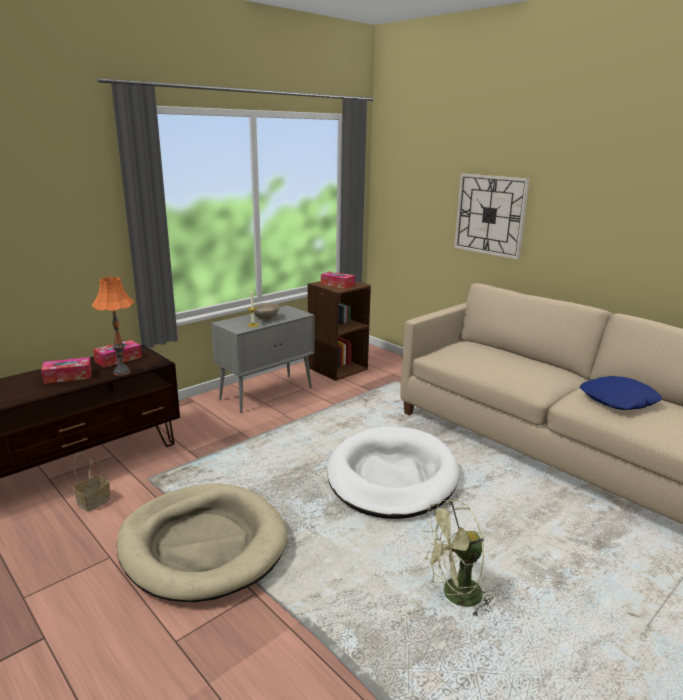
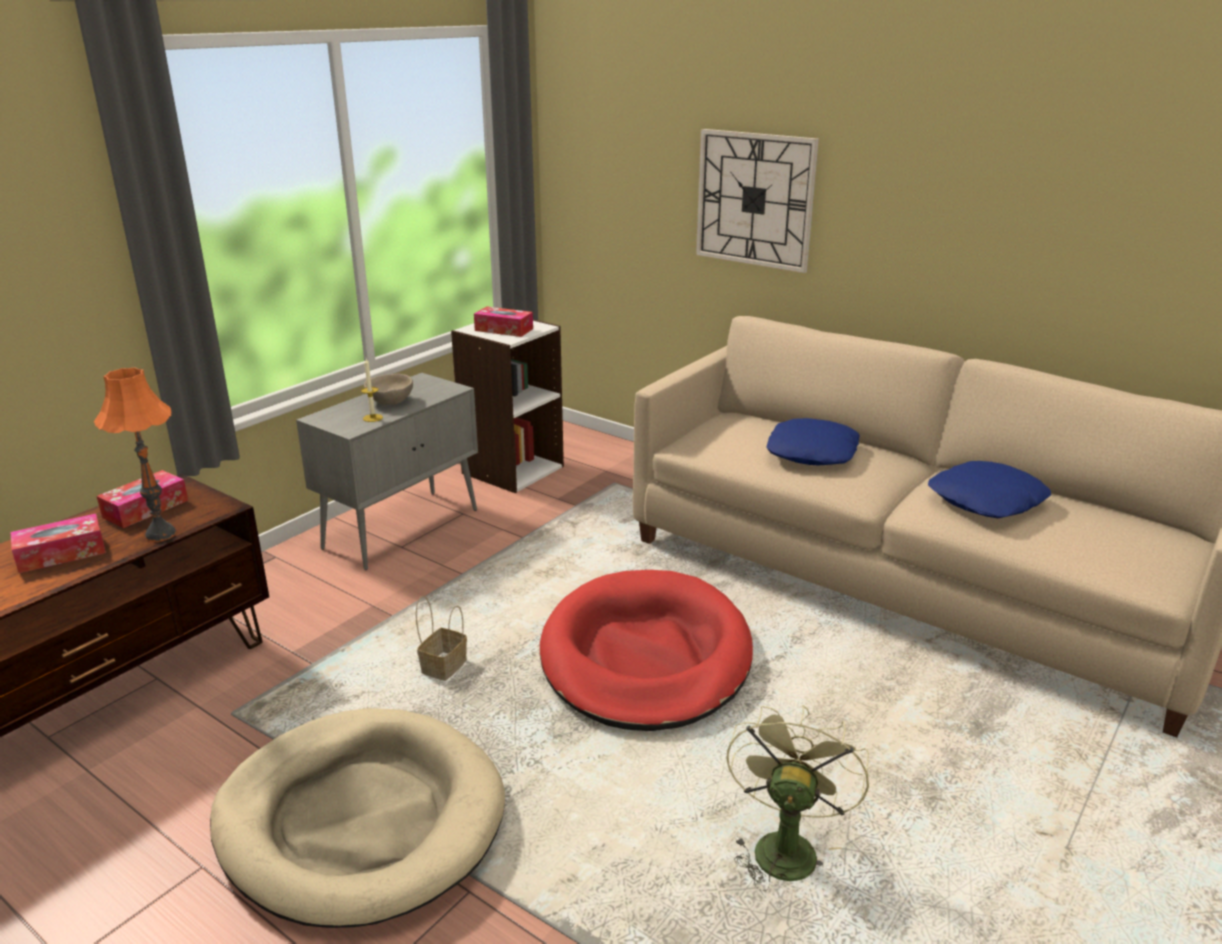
camera: 10 degrees left, 5 degrees up
basket [73,453,111,512] -> basket moved to [416,596,467,681]
brown bookcase [307,281,371,381] -> white bookcase [451,320,564,493]
white dog bed [327,427,459,519] -> red dog bed [540,570,753,731]
green fan [422,499,496,617] -> green fan turned 135 degrees clockwise [726,705,869,891]
none -> blue pillow [766,418,860,465]

